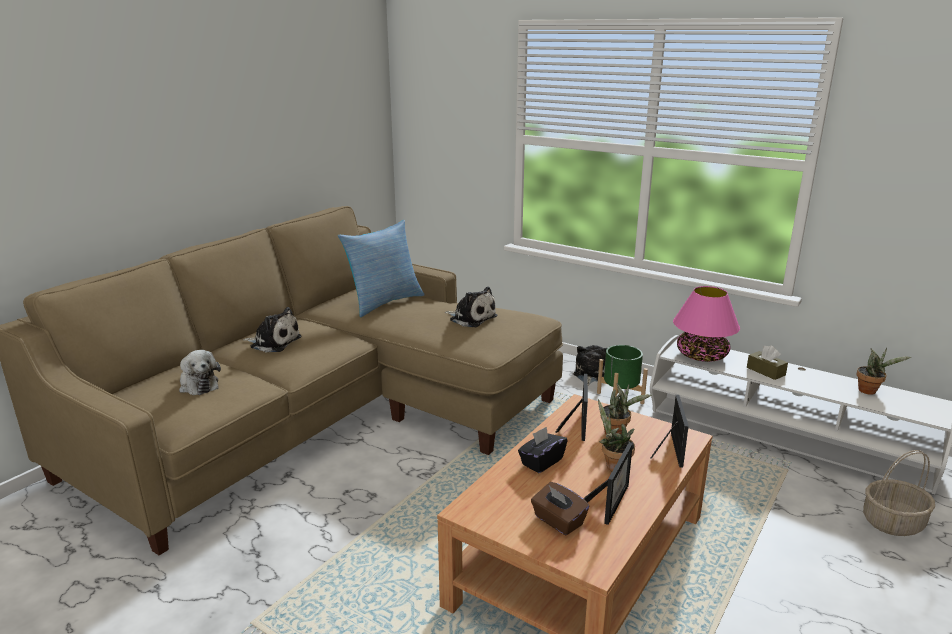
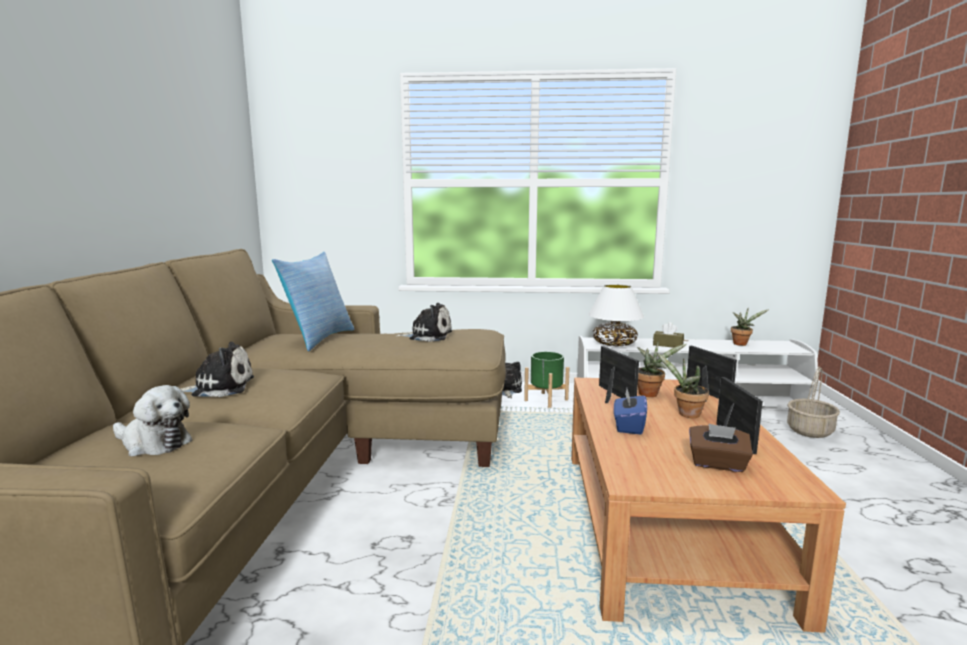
camera: 30 degrees left, 10 degrees down
black tissue box [518,426,568,473] -> blue tissue box [614,389,647,435]
pink table lamp [673,286,740,362] -> white table lamp [588,284,644,346]

